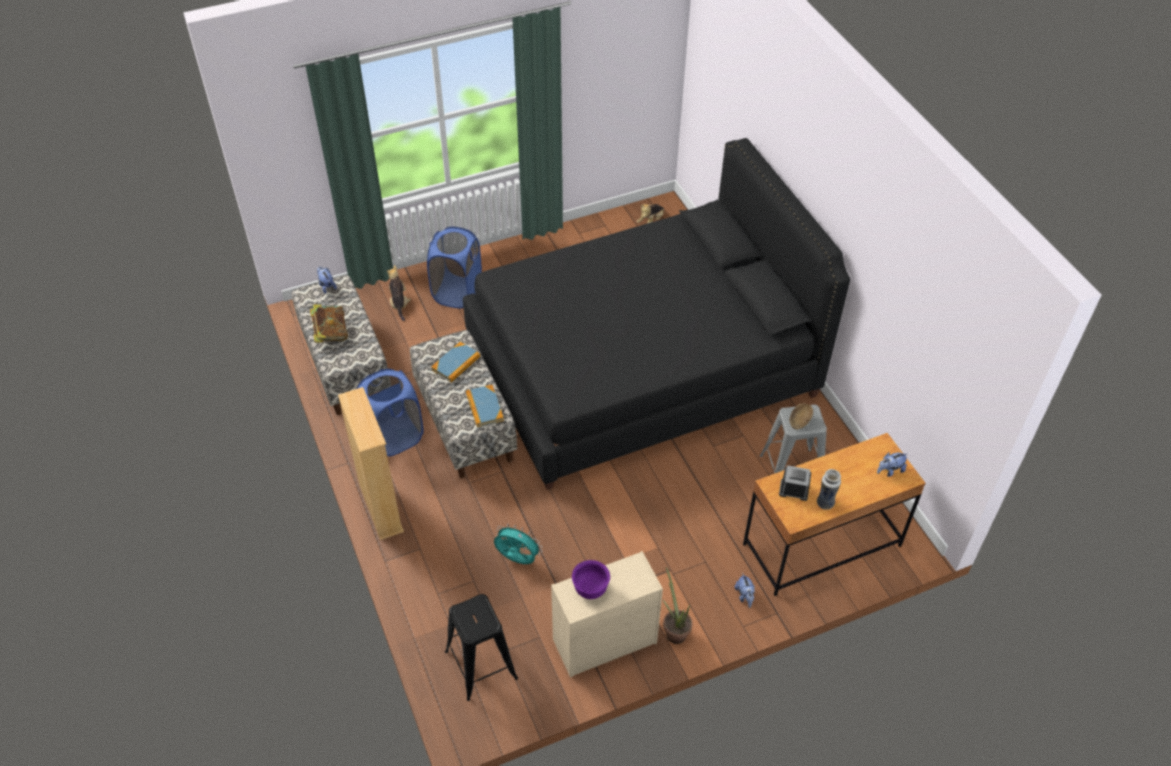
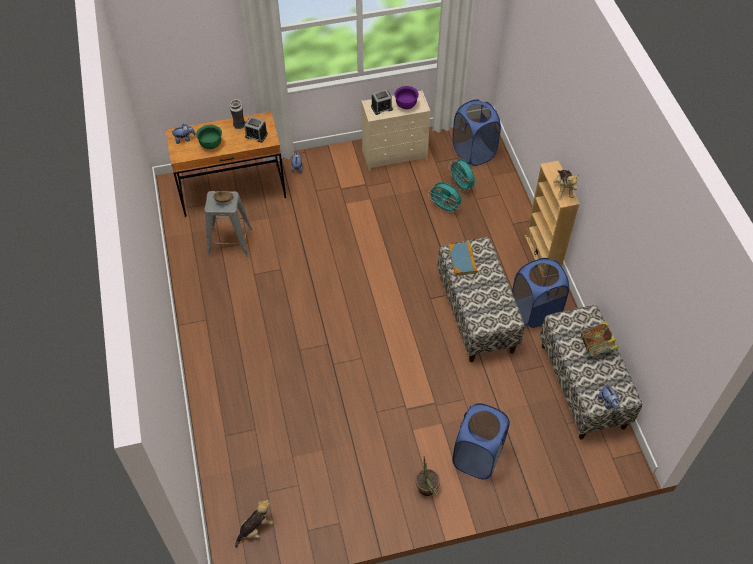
camera: 170 degrees left, 5 degrees up
plush toy [387,265,411,321] -> plush toy moved to [553,170,578,198]
book [431,342,480,382] -> none
black stool [445,594,518,701] -> blue laundry basket [453,99,501,166]
black bed [463,138,850,490] -> none
potted plant [663,567,693,644] -> potted plant moved to [416,457,440,497]
none -> green bowl [196,125,222,149]
none -> alarm clock [371,89,393,115]
none -> turquoise fan [449,159,475,192]

